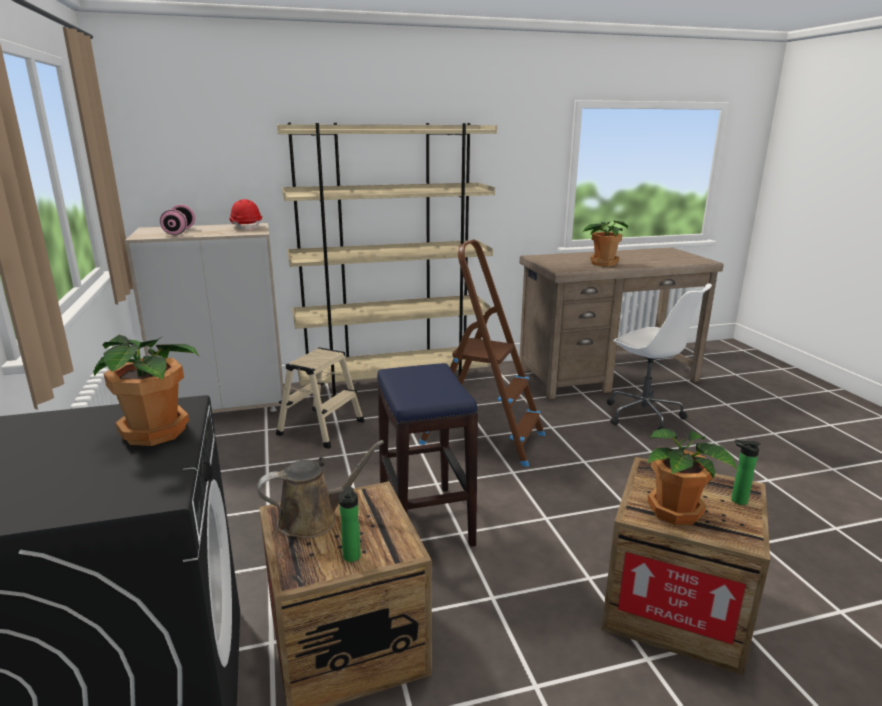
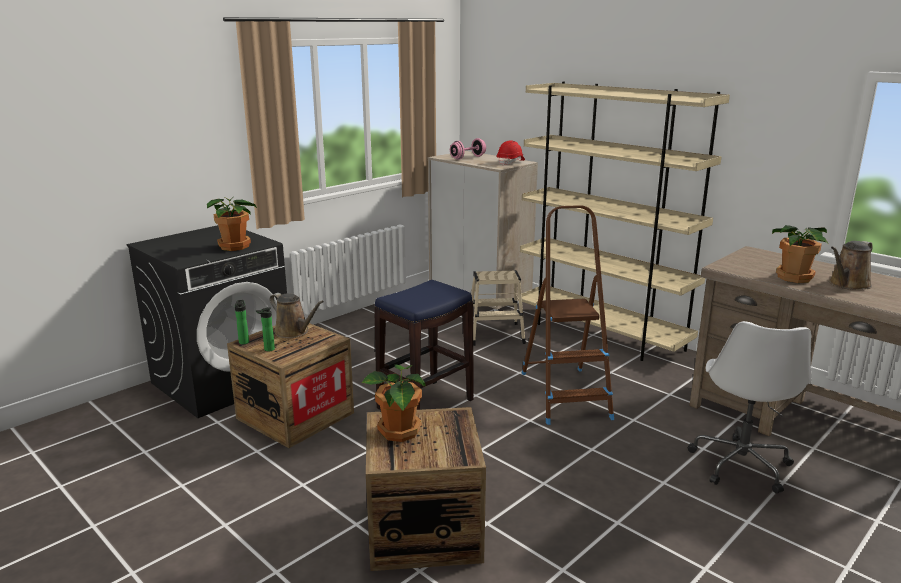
camera: 60 degrees right, 0 degrees up
bottle [731,439,761,505] -> bottle moved to [235,300,249,344]
none -> brown watering can [829,241,873,290]

